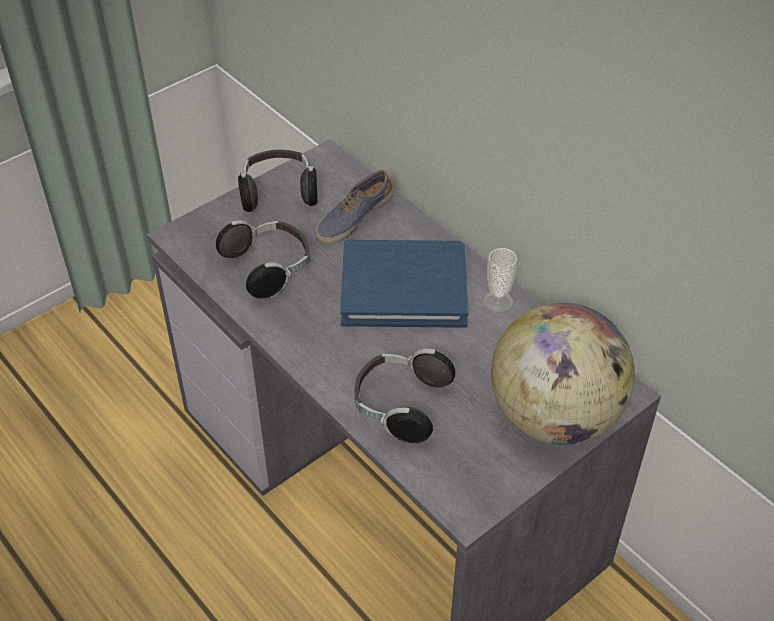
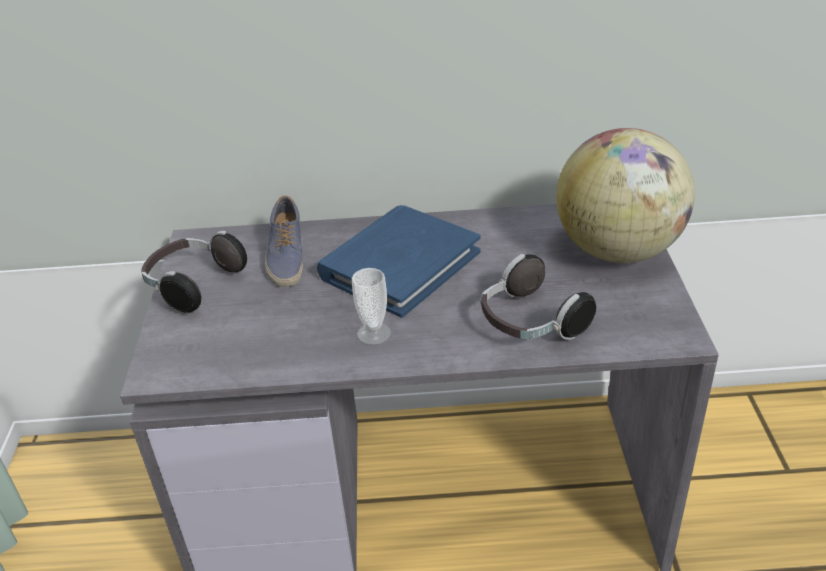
camera: 50 degrees left, 10 degrees down
headphones [216,220,310,299] -> none
cup [483,248,518,312] -> cup moved to [352,268,391,345]

